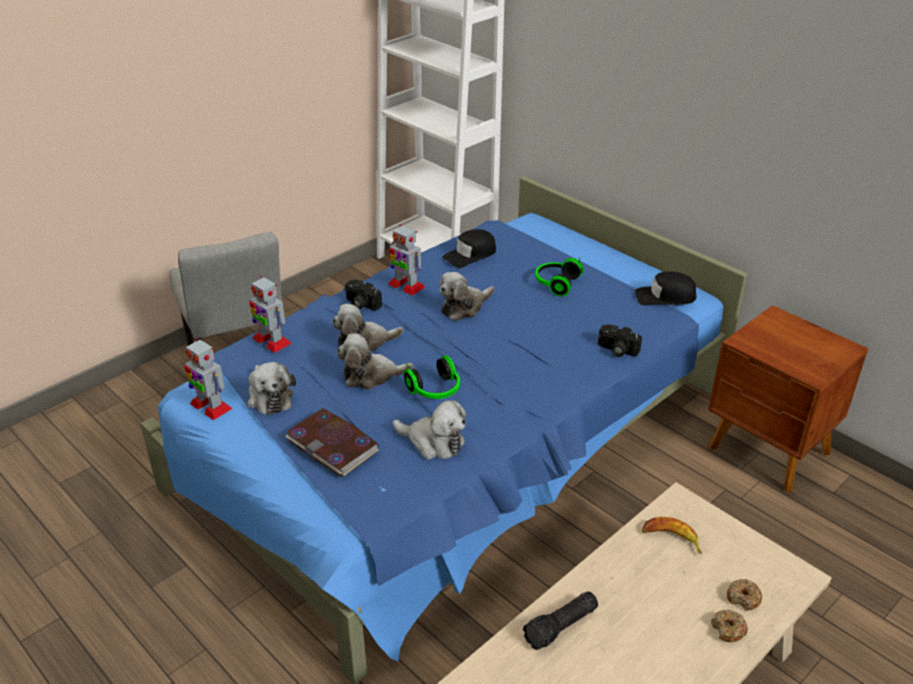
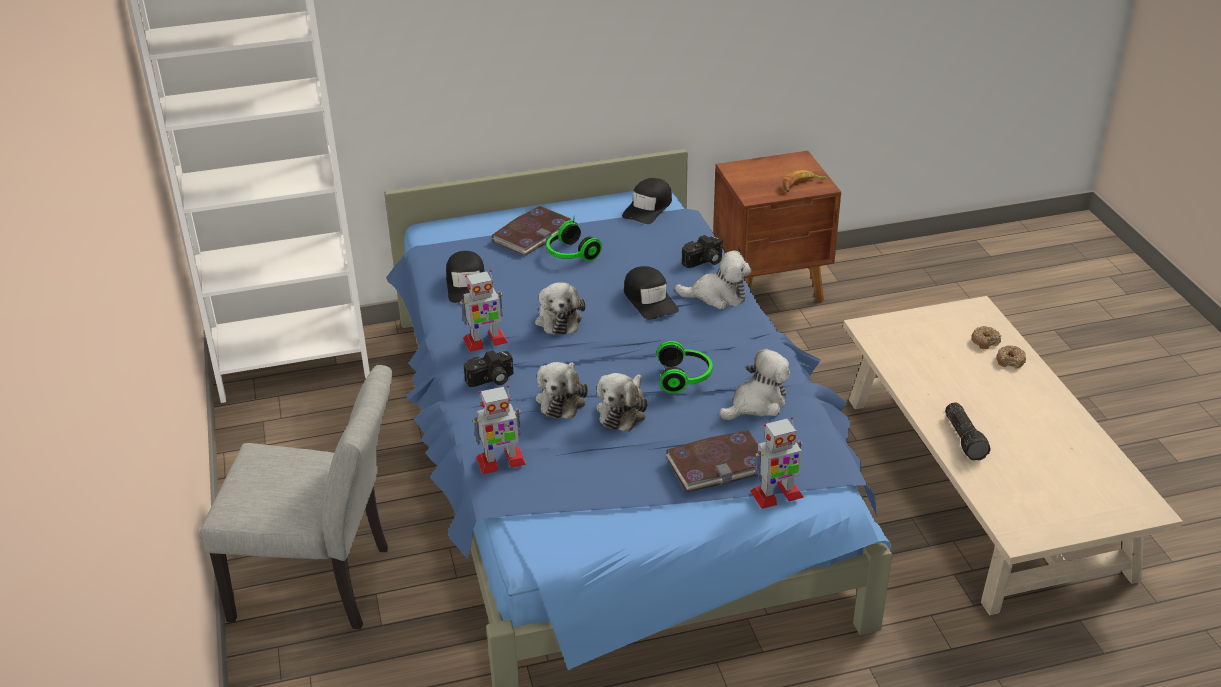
camera: 60 degrees left, 0 degrees up
toy robot [184,338,233,420] -> toy robot moved to [750,417,804,509]
plush toy [247,362,296,415] -> plush toy moved to [675,250,752,309]
banana [642,517,702,554] -> banana moved to [782,170,827,192]
none -> book [492,206,571,256]
none -> black cap [624,266,679,320]

